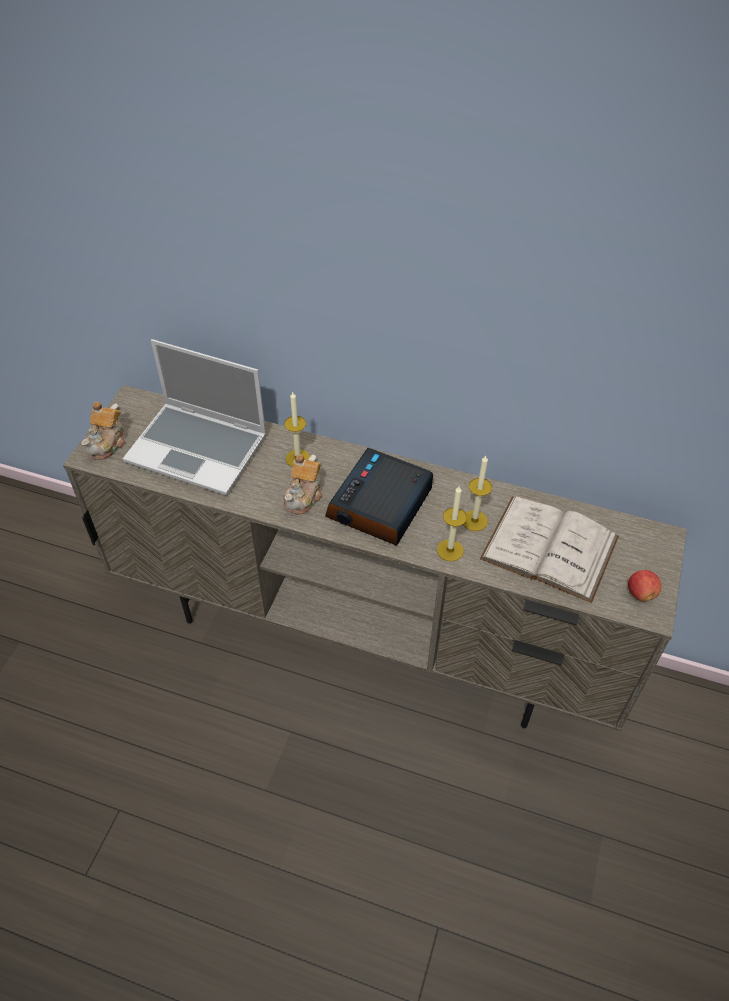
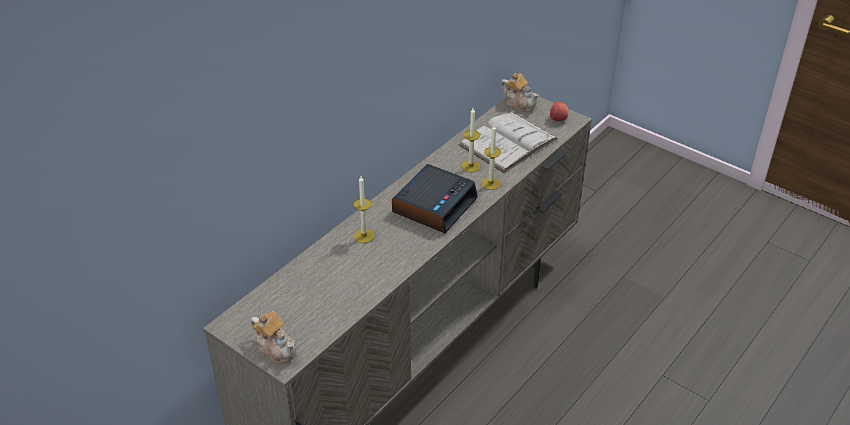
camera: 70 degrees left, 10 degrees down
laptop [123,339,267,496] -> none
teapot [283,454,323,514] -> teapot moved to [501,73,539,112]
alarm clock [325,448,433,546] -> alarm clock turned 105 degrees counterclockwise [392,164,478,233]

